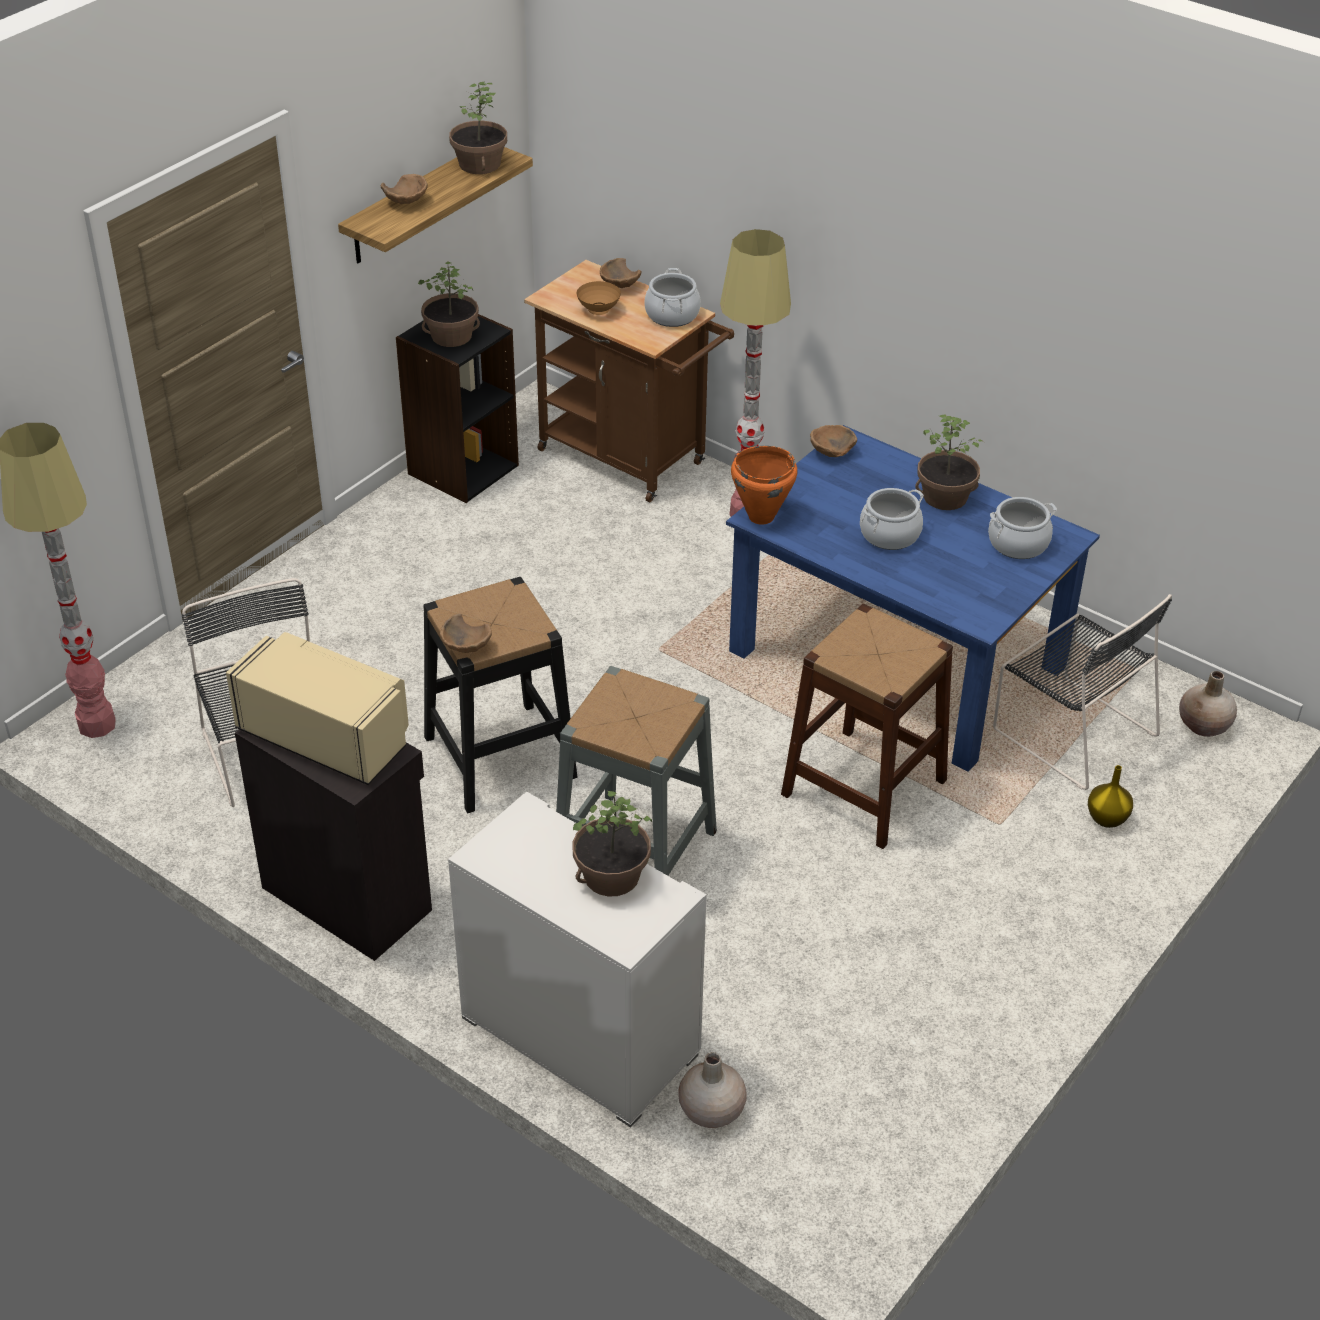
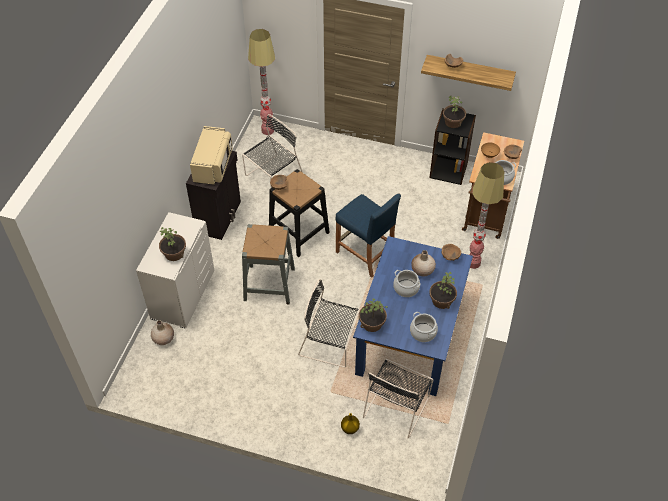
camera: 70 degrees right, 10 degrees up
potted plant [449,82,507,174] -> potted plant moved to [359,299,387,332]
orange cooking pot [731,446,797,525] -> none
brown stool [781,604,953,849] -> black chair [298,279,360,368]
beige vase [1179,671,1237,737] -> beige vase moved to [411,250,436,277]
none -> blue stool [336,193,401,277]

